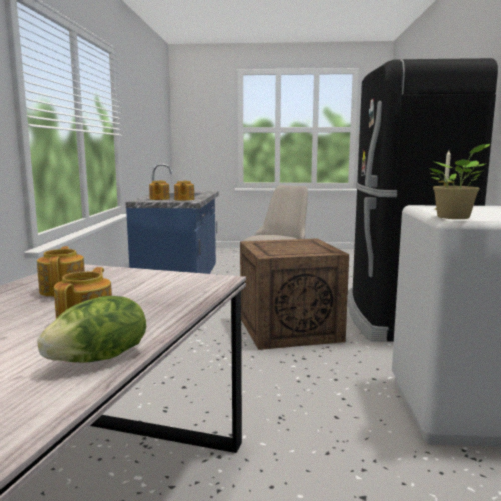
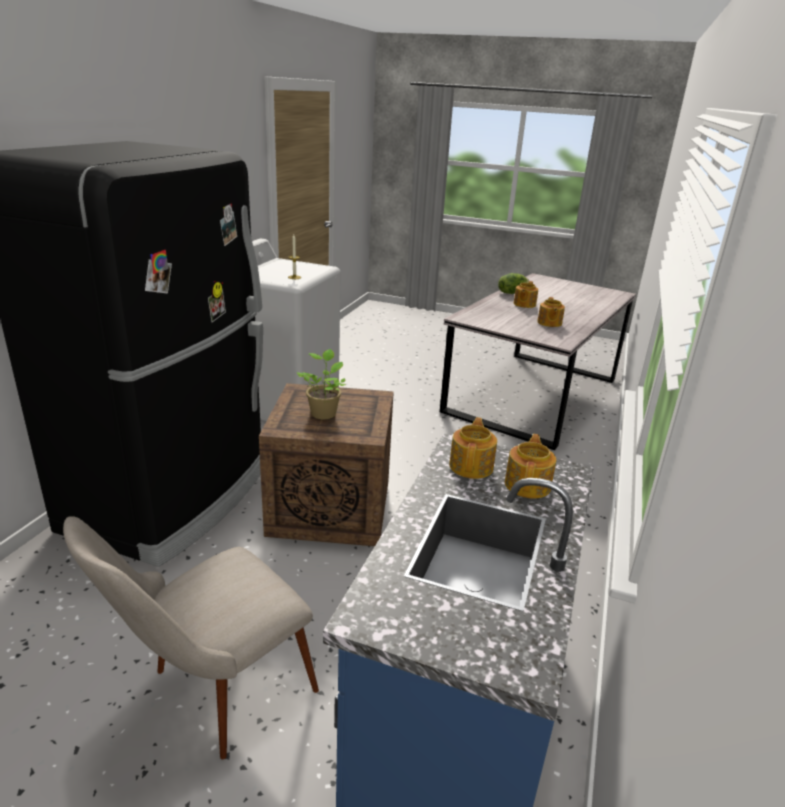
camera: 165 degrees left, 15 degrees up
potted plant [429,144,490,219] -> potted plant moved to [297,349,346,419]

